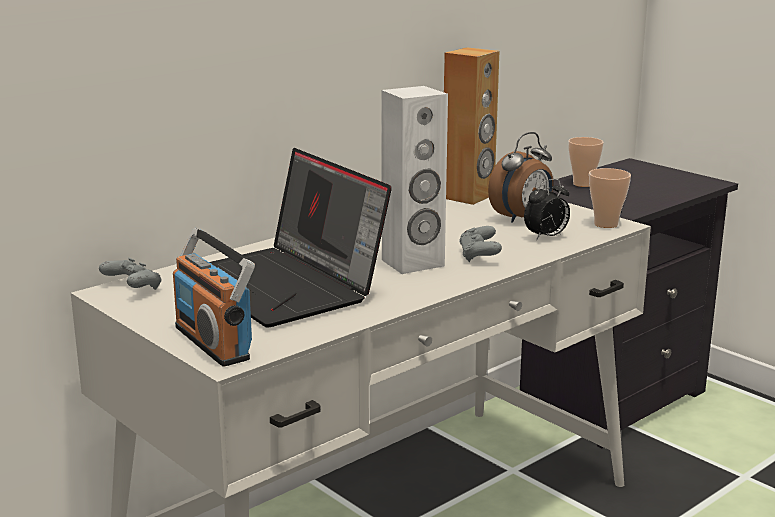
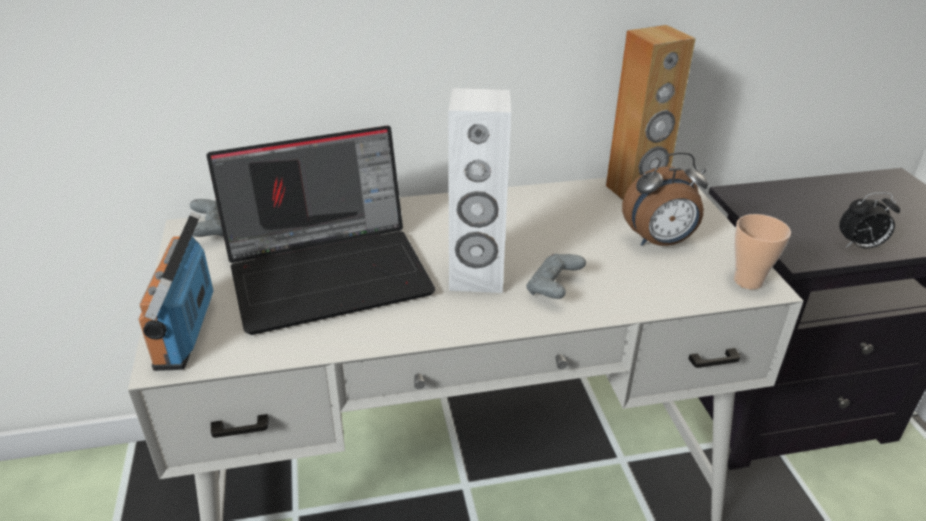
camera: 30 degrees right, 15 degrees up
laptop [210,148,392,327] -> laptop turned 105 degrees counterclockwise [207,125,435,335]
alarm clock [524,179,570,241] -> alarm clock moved to [839,192,900,249]
cup [568,137,604,187] -> none

